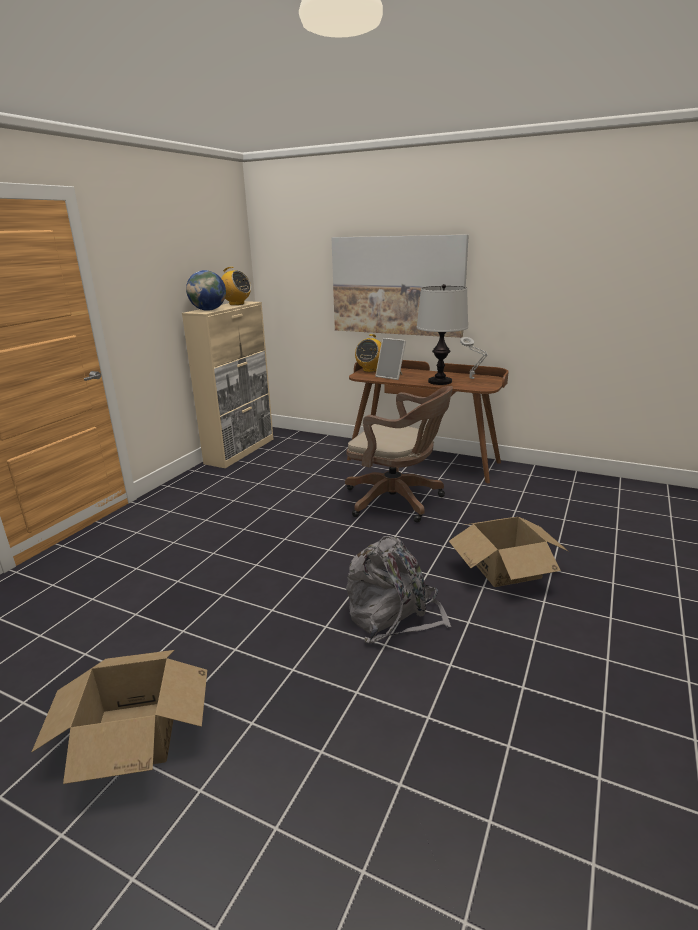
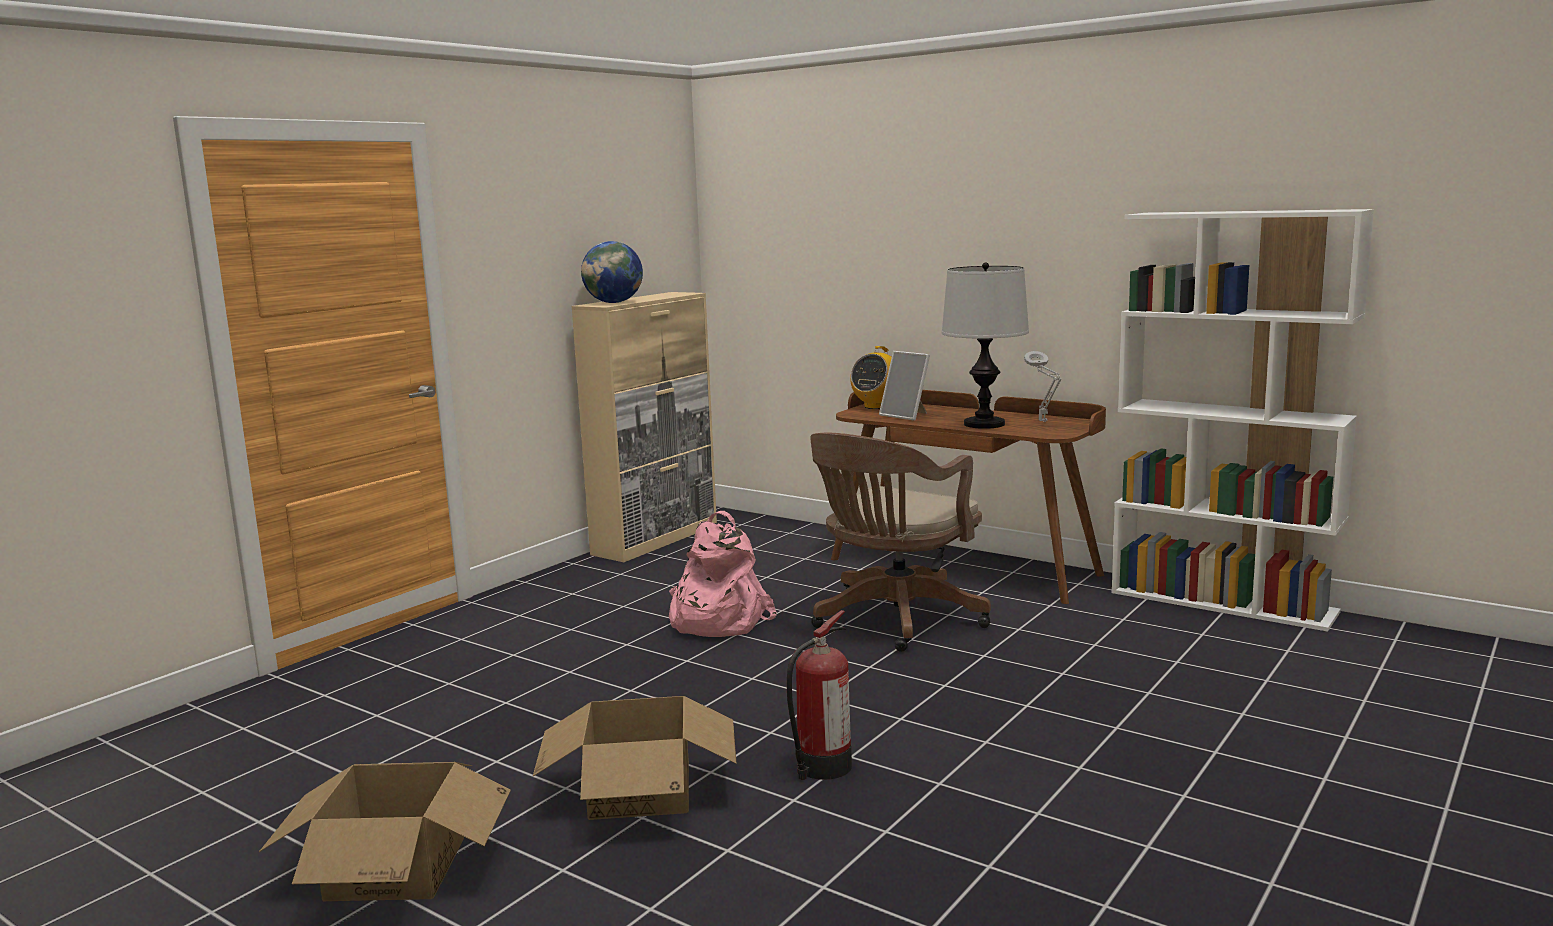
camera: 10 degrees right, 10 degrees down
radio [221,267,251,305] -> none
picture [332,235,469,338] -> none
brown office chair [345,386,453,523] -> brown office chair turned 90 degrees clockwise [810,433,991,652]
grey backpack [346,536,451,644] -> fire extinguisher [787,610,852,780]
cardboard box [449,517,569,587] -> cardboard box moved to [533,696,737,820]
none -> pink backpack [669,511,777,637]
none -> white bookcase [1111,209,1374,632]

